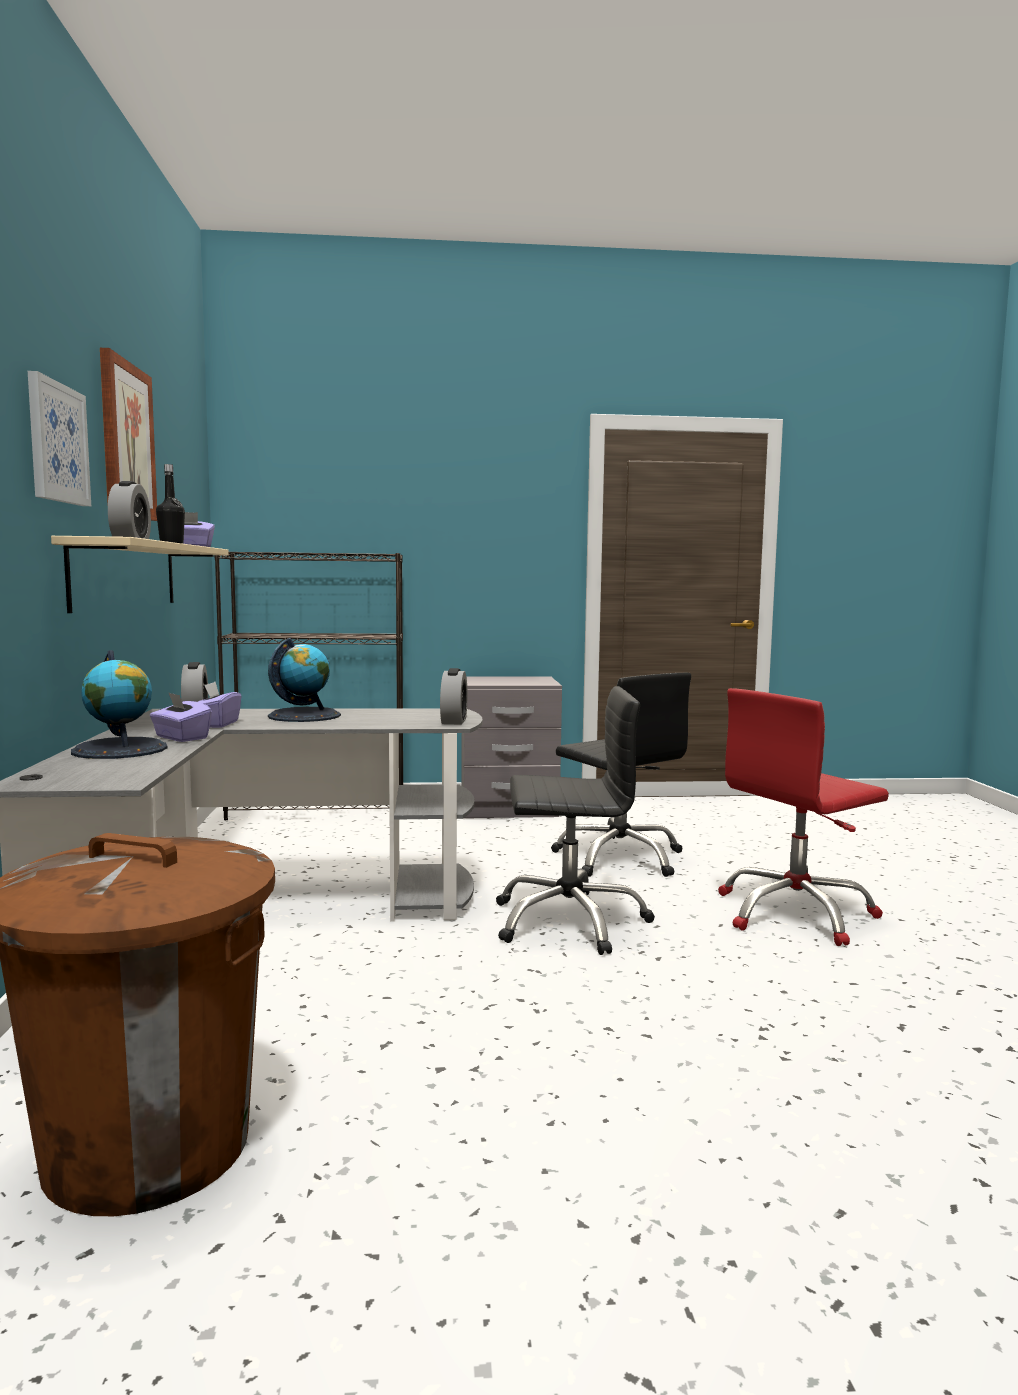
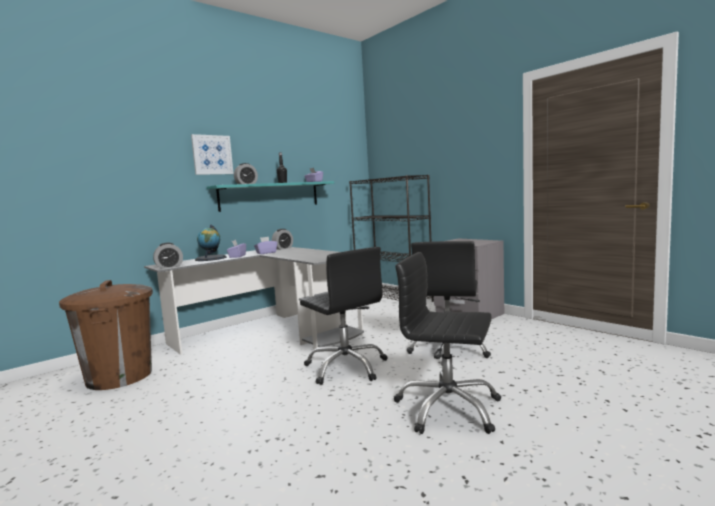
camera: 55 degrees right, 0 degrees up
beige shelf [51,536,229,613] -> turquoise shelf [207,181,334,212]
picture [100,348,157,521] -> none
globe [268,638,341,722] -> none
alarm clock [440,668,467,725] -> alarm clock moved to [153,243,183,269]
red office chair [718,688,889,946] -> black office chair [394,252,501,434]

